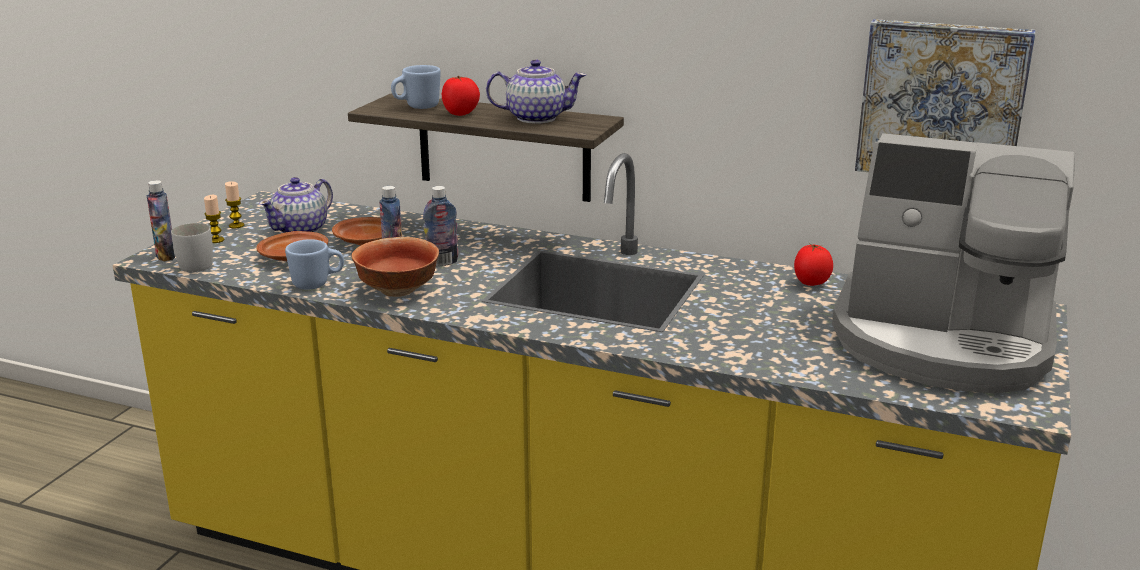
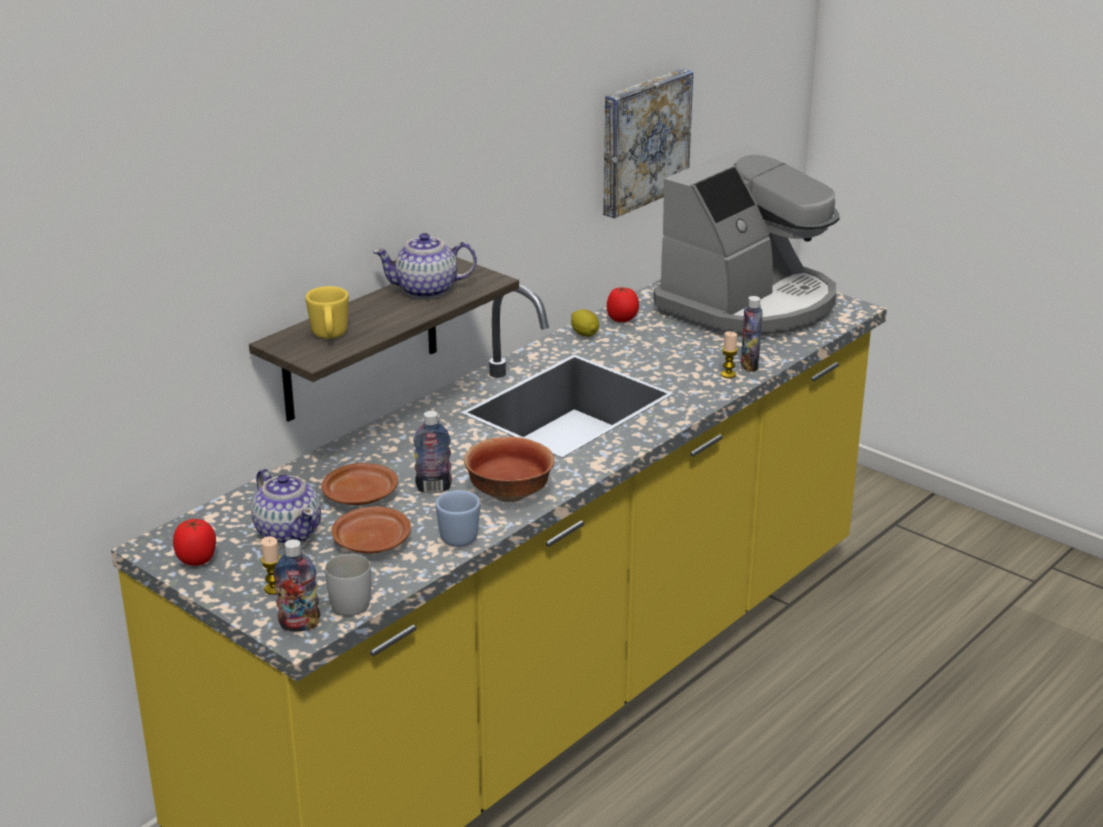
camera: 70 degrees left, 5 degrees up
candle [225,181,244,228] -> candle moved to [721,331,738,378]
blue mug [391,65,441,109] -> yellow mug [305,286,349,339]
bottle [423,186,459,266] -> bottle moved to [741,296,763,372]
tomato [442,76,480,116] -> tomato moved to [173,519,216,566]
teapot [486,59,586,123] -> teapot turned 120 degrees counterclockwise [373,233,477,299]
none -> lemon [571,309,599,337]

